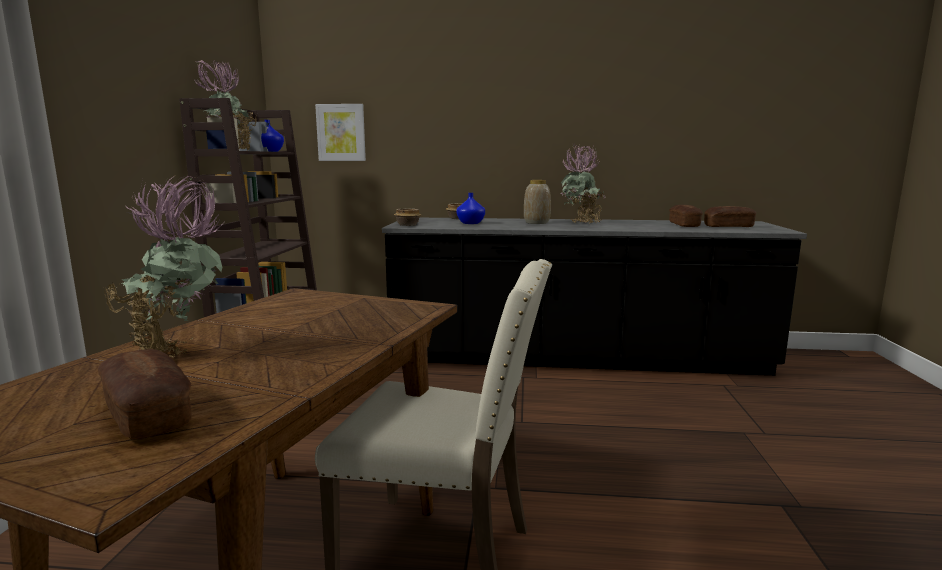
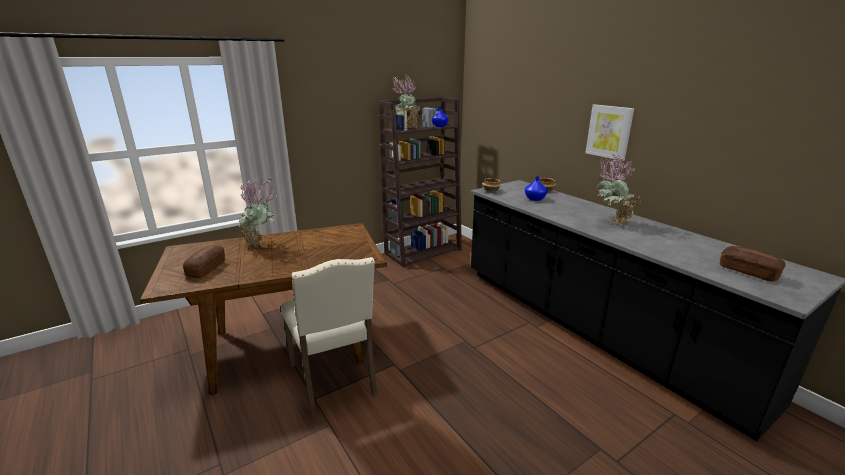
camera: 50 degrees right, 10 degrees up
picture [315,104,366,161] -> picture moved to [586,104,634,161]
vase [524,180,551,224] -> none
bread [669,205,703,227] -> none

